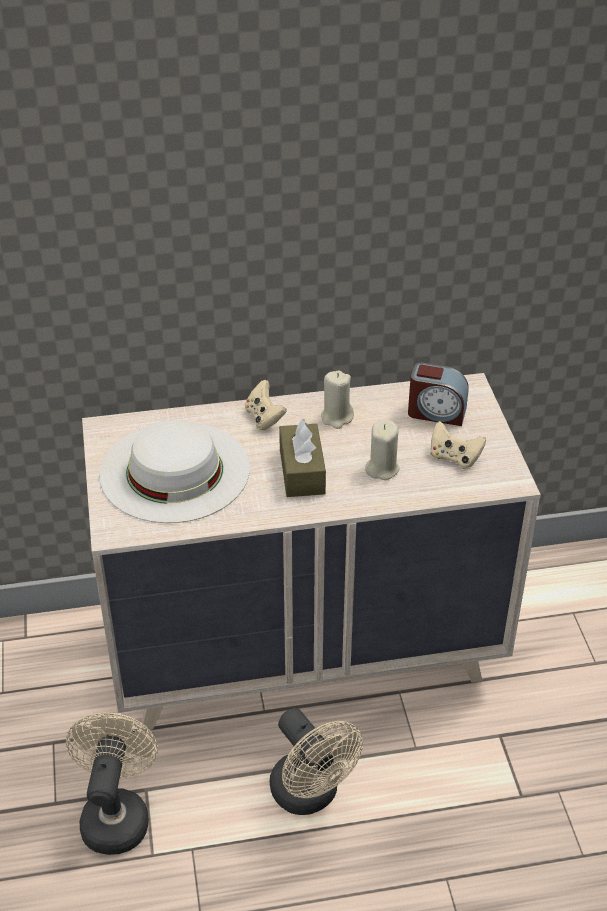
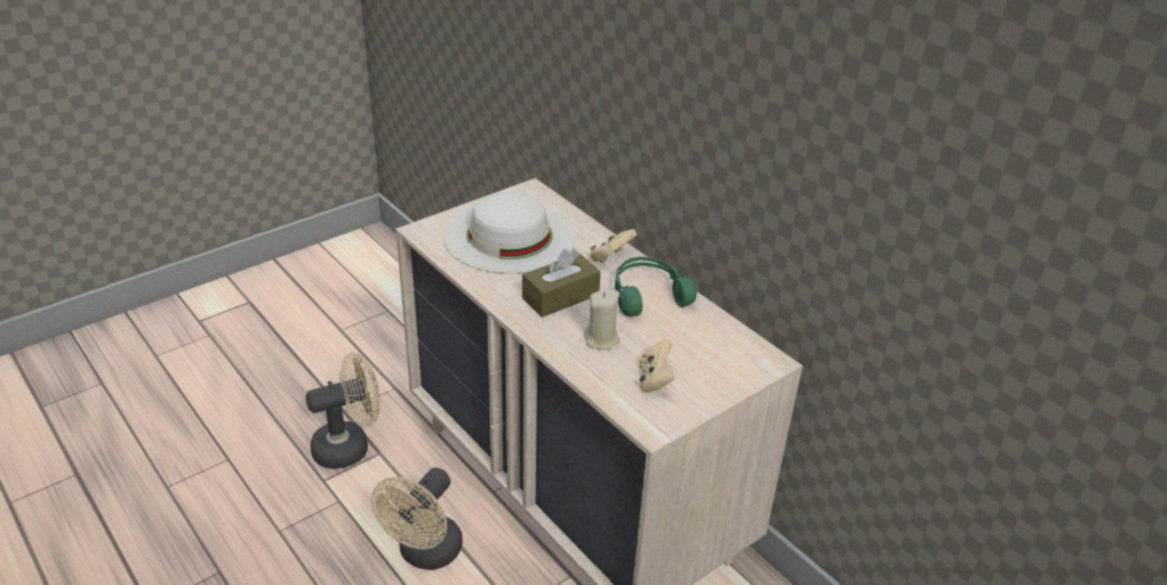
camera: 60 degrees right, 5 degrees down
beige candle [321,370,354,429] -> green headphones [615,257,697,316]
alarm clock [408,362,469,426] -> none

